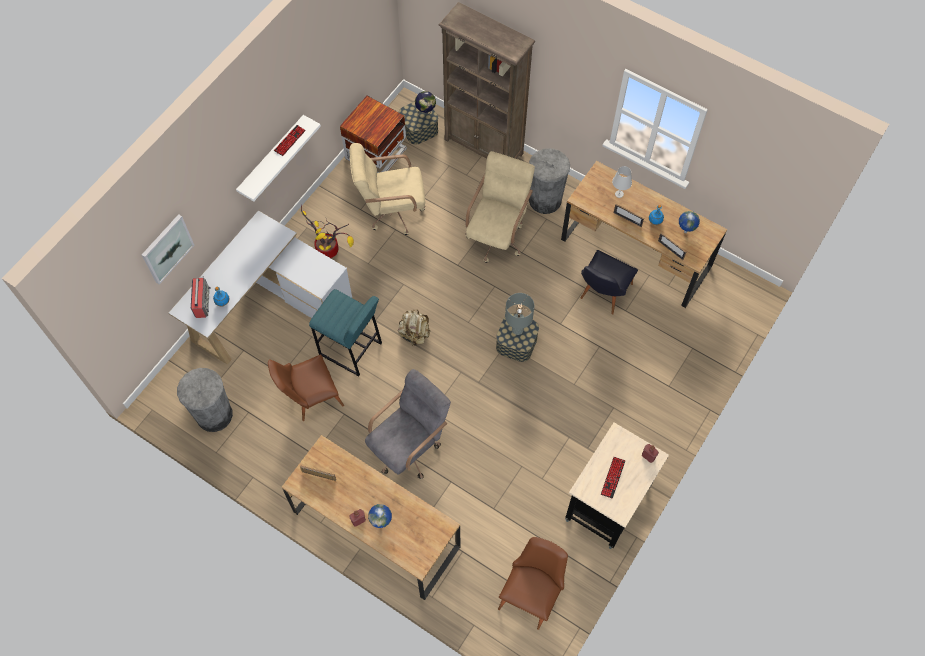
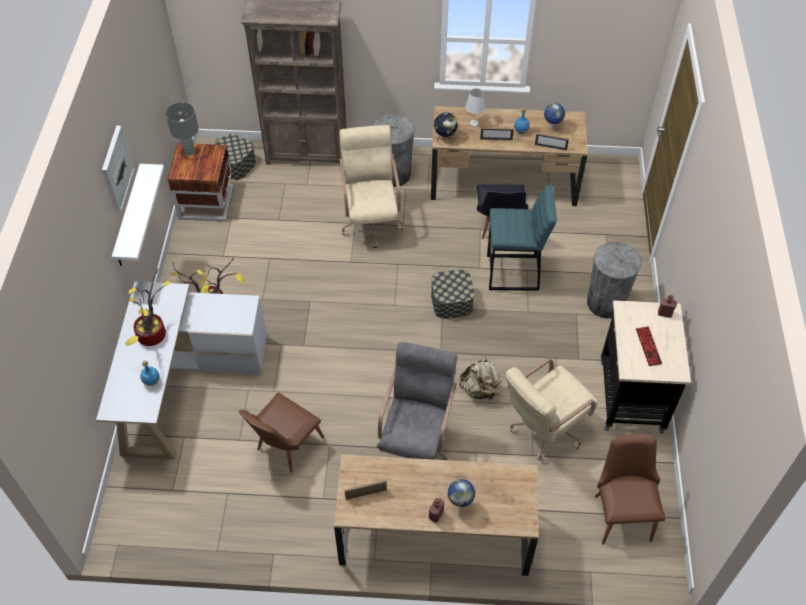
camera: 30 degrees left, 10 degrees down
picture [142,214,194,284] -> picture moved to [102,126,134,213]
grey trash can [177,368,233,432] -> grey trash can moved to [587,242,642,318]
radio [191,276,211,318] -> none
keyboard [274,125,306,156] -> none
turquoise stool [309,289,382,376] -> turquoise stool moved to [487,185,557,291]
beige office chair [350,143,426,235] -> beige office chair moved to [505,358,598,461]
beige backpack [398,309,430,346] -> beige backpack moved to [459,356,502,402]
globe [415,91,436,115] -> globe moved to [434,112,458,145]
grey table lamp [505,293,534,335] -> grey table lamp moved to [166,102,199,156]
none -> potted plant [125,268,171,346]

